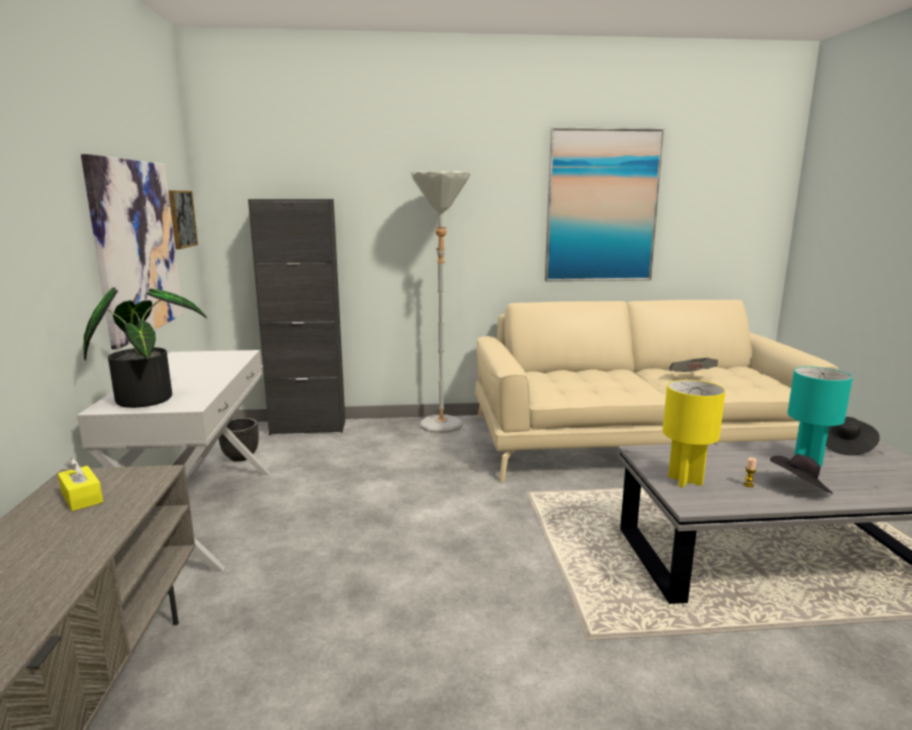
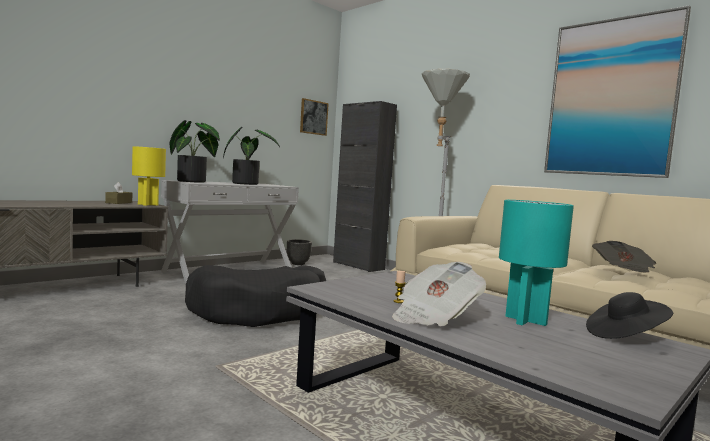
camera: 50 degrees right, 10 degrees down
yellow tissue box [58,458,103,511] -> brown tissue box [105,182,132,204]
picture [81,154,183,349] -> none
yellow table lamp [663,380,725,488] -> yellow table lamp moved to [132,146,166,206]
black hat [770,454,833,494] -> newspaper [392,262,486,326]
none -> black dog bed [185,265,326,327]
none -> potted plant [223,127,280,185]

